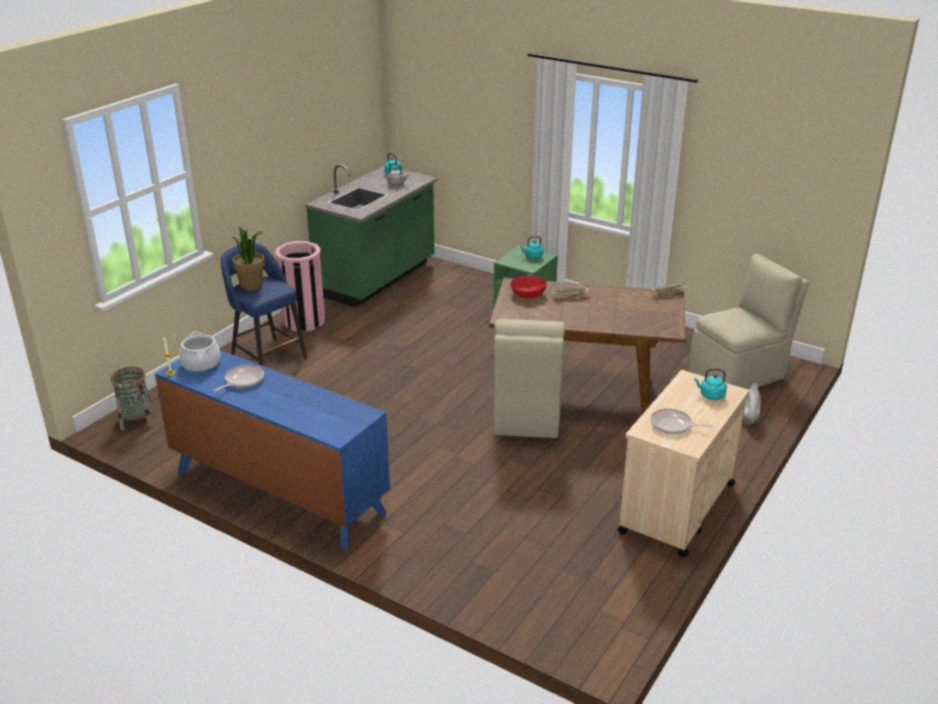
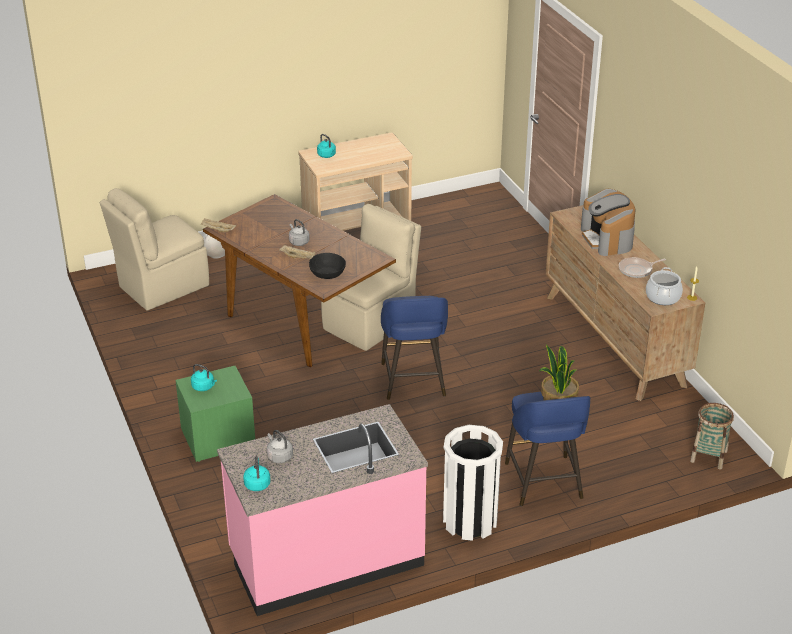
camera: 145 degrees left, 5 degrees up
blue dresser [155,350,390,550] -> brown dresser [545,205,705,401]
pink trash can [274,241,325,331] -> white trash can [443,425,503,541]
green counter [305,164,437,308] -> pink counter [217,404,428,616]
red bowl [510,275,547,298] -> black bowl [309,253,346,279]
frying pan [650,408,714,434] -> none
beige chair [689,254,809,390] -> beige chair turned 45 degrees counterclockwise [100,188,209,311]
none -> grey kettle [289,219,310,246]
none -> blue stool [381,296,448,400]
none -> coffee machine [581,189,636,256]

